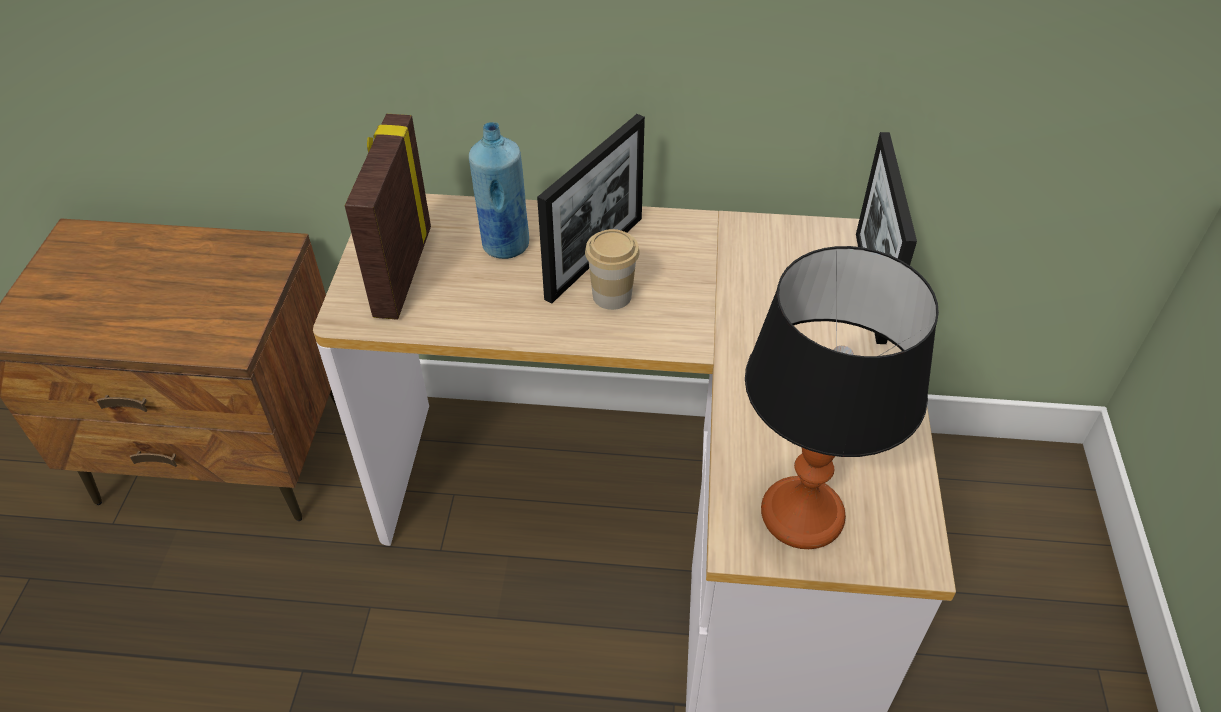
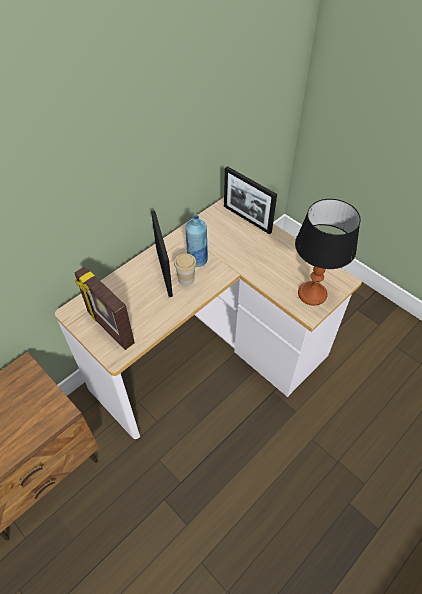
camera: 50 degrees left, 5 degrees up
blue bottle [469,122,529,259] -> blue bottle moved to [185,215,208,267]

